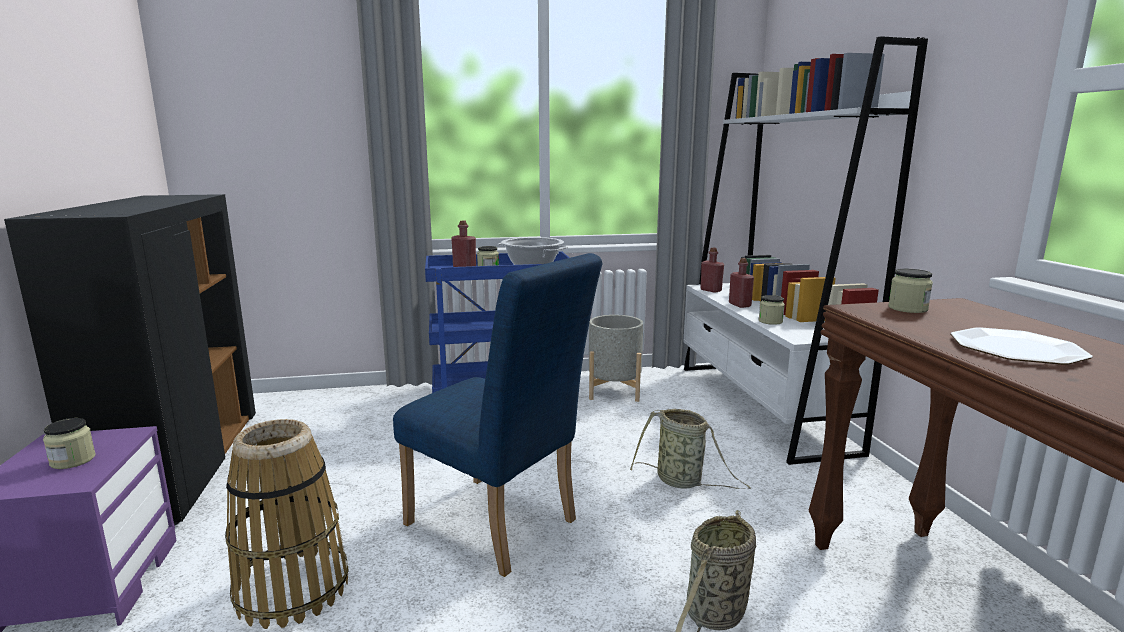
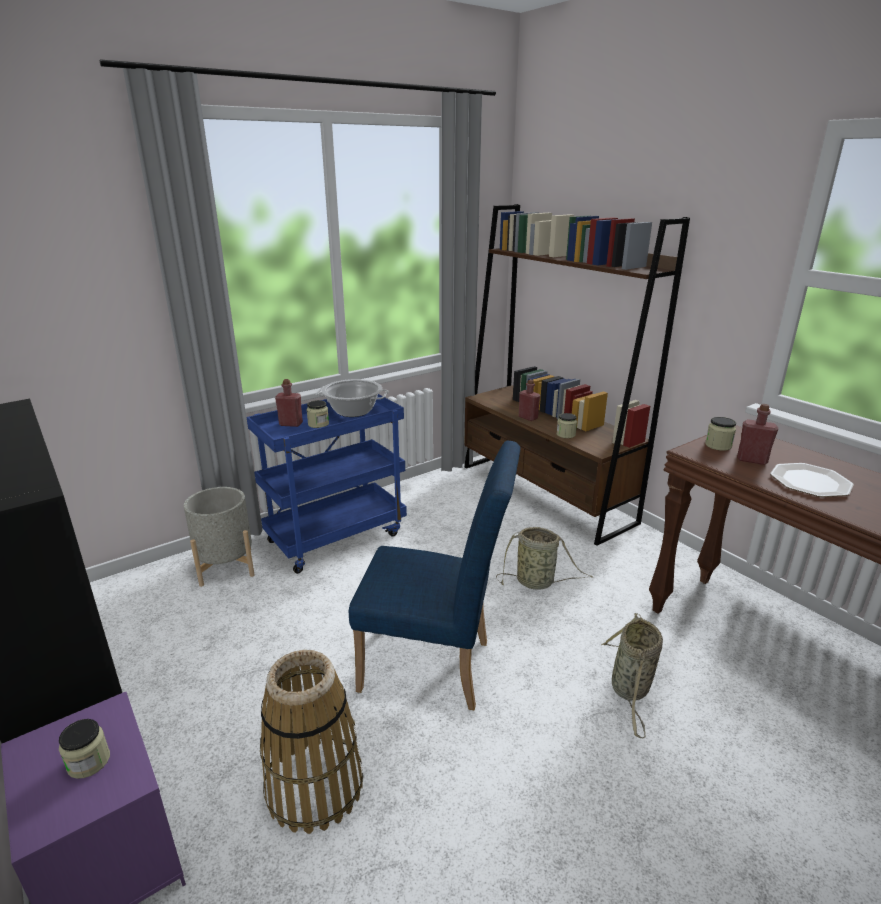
camera: 25 degrees left, 10 degrees up
grey planter [589,315,643,402] -> grey planter moved to [184,487,255,587]
white bookcase [683,36,928,465] -> brown bookcase [464,204,690,546]
red bottle [700,248,724,293] -> red bottle moved to [737,404,778,465]

